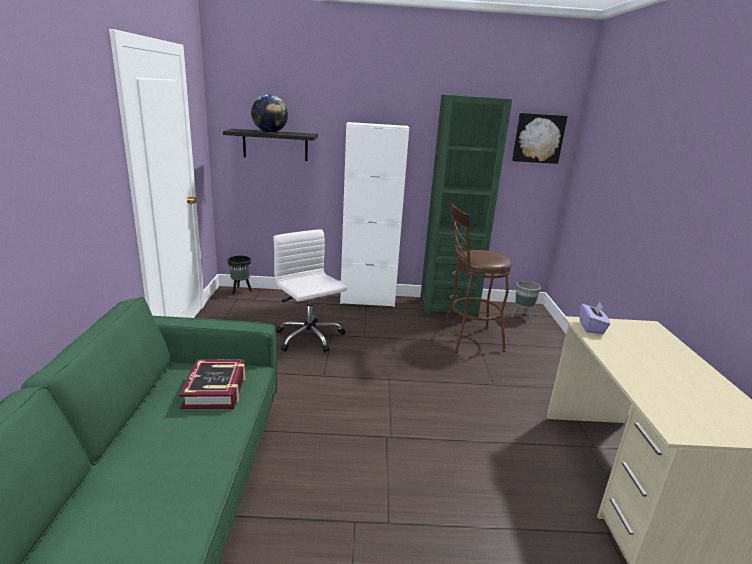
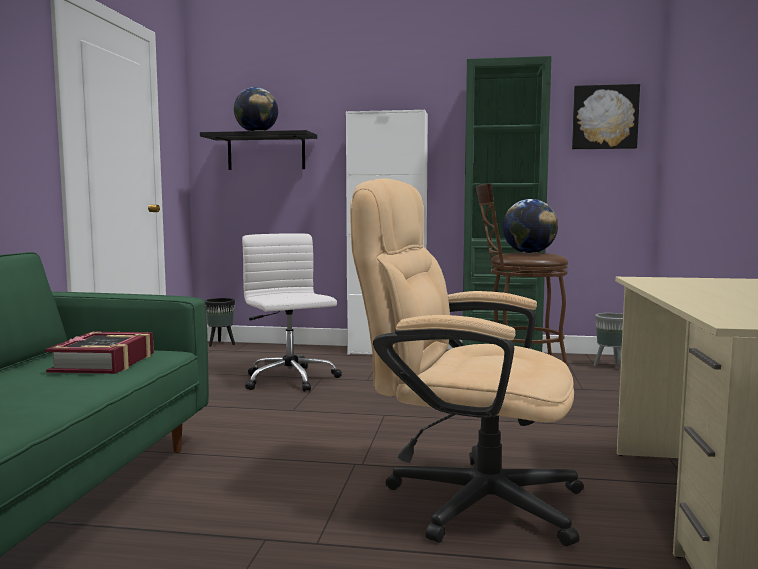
camera: 10 degrees right, 15 degrees down
purple tissue box [579,302,610,334] -> none
none -> beige office chair [350,178,584,546]
none -> globe [502,199,558,253]

